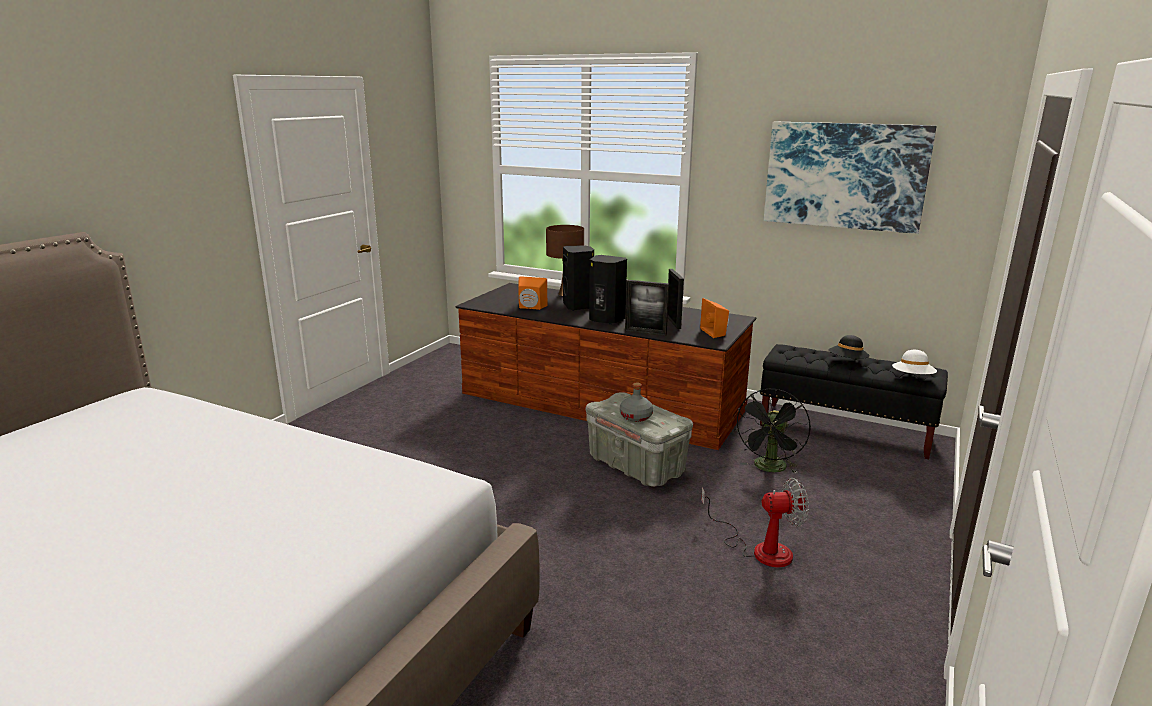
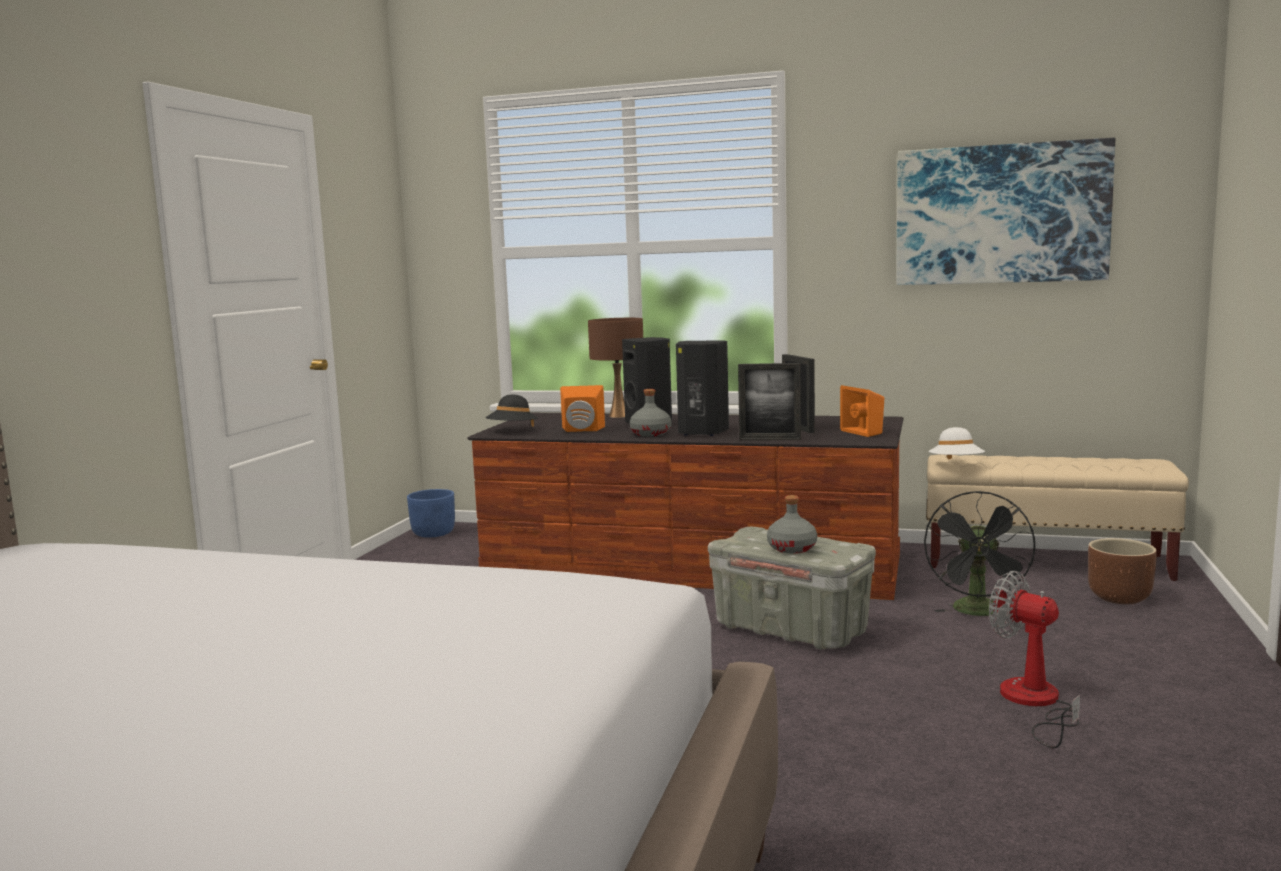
camera: 10 degrees left, 10 degrees down
fan [701,478,809,567] -> fan turned 120 degrees counterclockwise [989,571,1080,749]
black bench [760,344,948,459] -> beige bench [926,455,1189,581]
black hat [828,335,870,359] -> black hat moved to [485,395,538,427]
white hat [892,350,937,374] -> white hat moved to [929,427,985,460]
none -> blue planter [407,489,455,538]
none -> grey bottle [630,389,672,437]
none -> brown planter [1088,538,1157,604]

